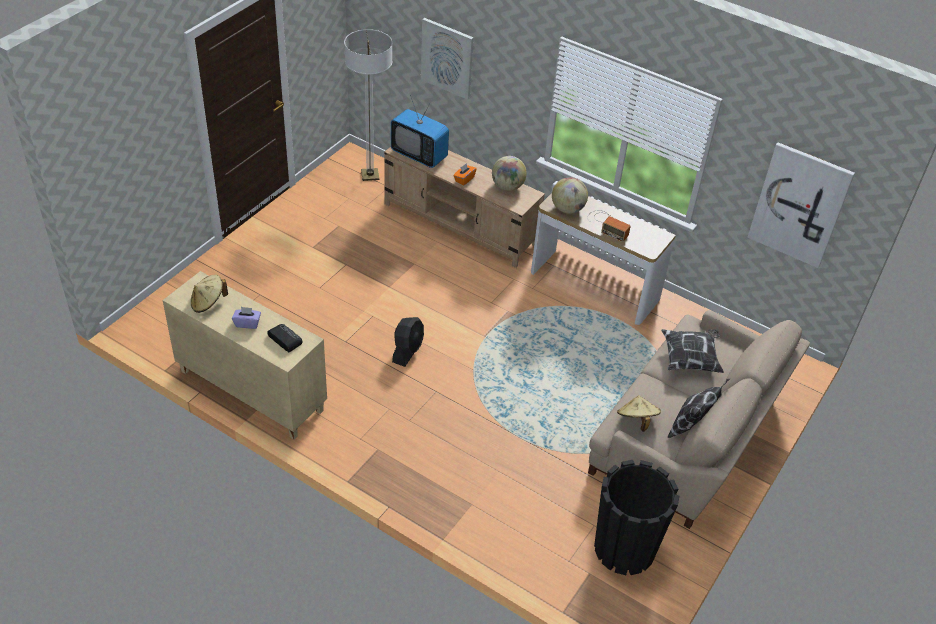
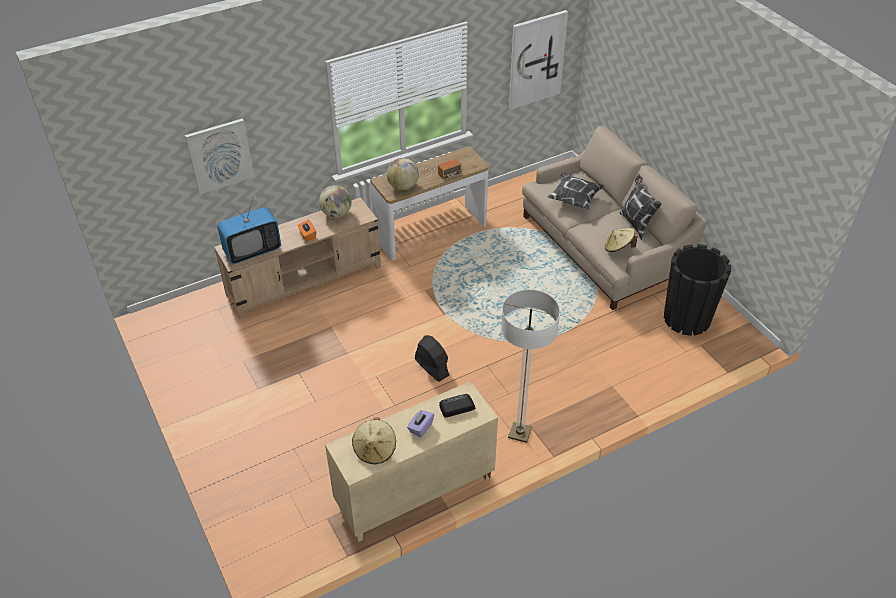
camera: 60 degrees left, 0 degrees up
floor lamp [344,29,392,181] -> floor lamp moved to [501,289,560,443]

